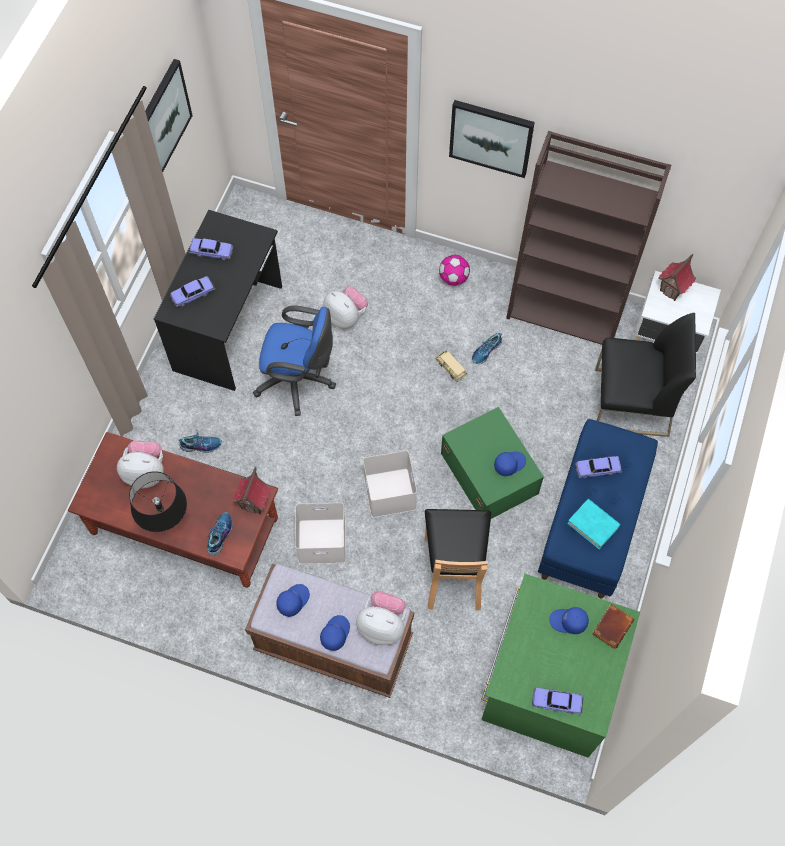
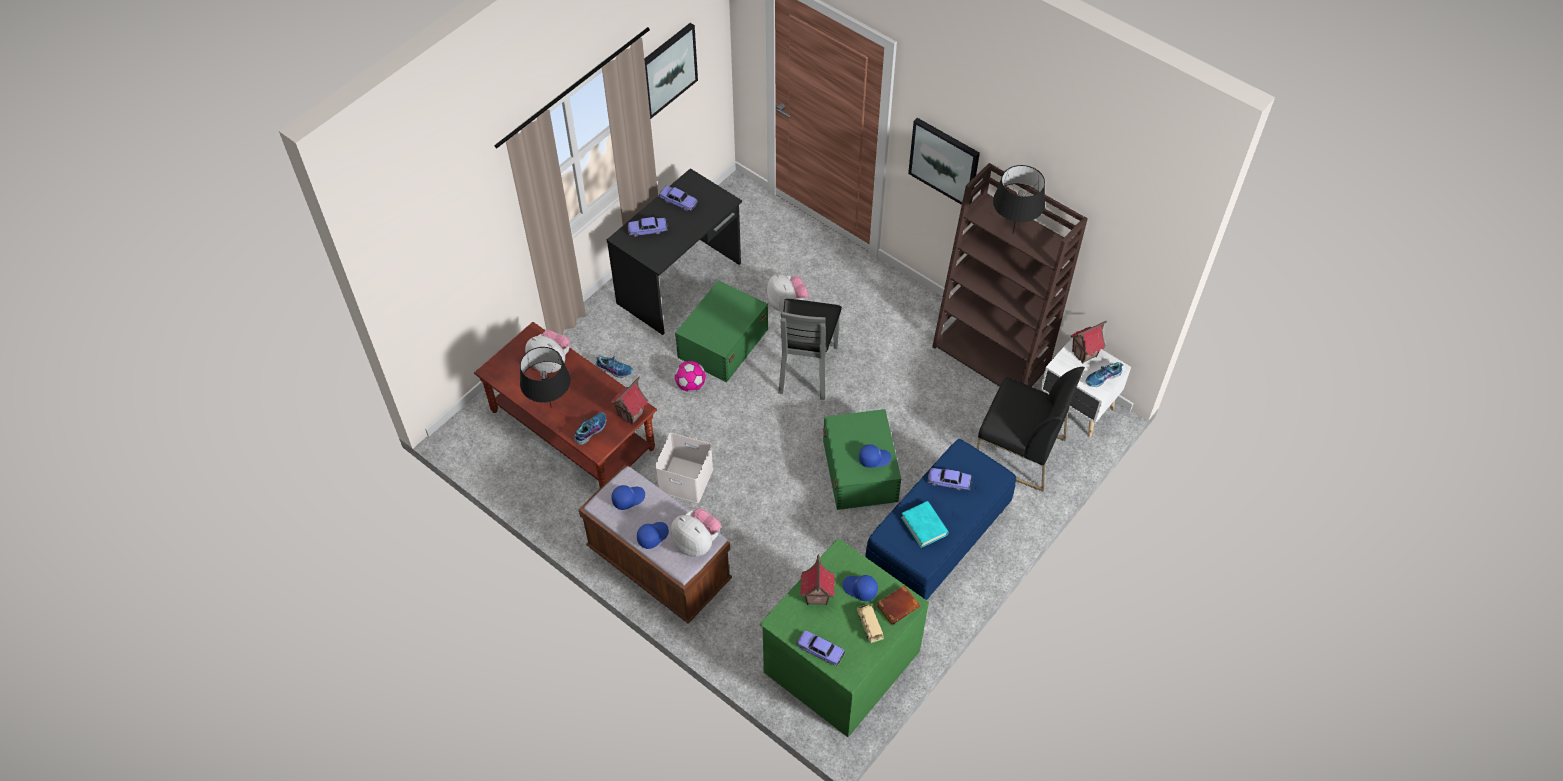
camera: 20 degrees right, 10 degrees down
blue office chair [253,306,336,416] -> green storage box [675,280,768,383]
white storage box [363,450,417,518] -> none
brown chair [425,509,491,610] -> none
beige toy car [435,350,467,382] -> beige toy car moved to [856,604,884,643]
football [439,255,470,286] -> football moved to [675,361,706,392]
shoe [472,333,502,364] -> shoe moved to [1086,362,1123,387]
none -> grey chair [778,299,842,400]
none -> toy house [800,554,836,605]
none -> black table lamp [993,165,1045,233]

